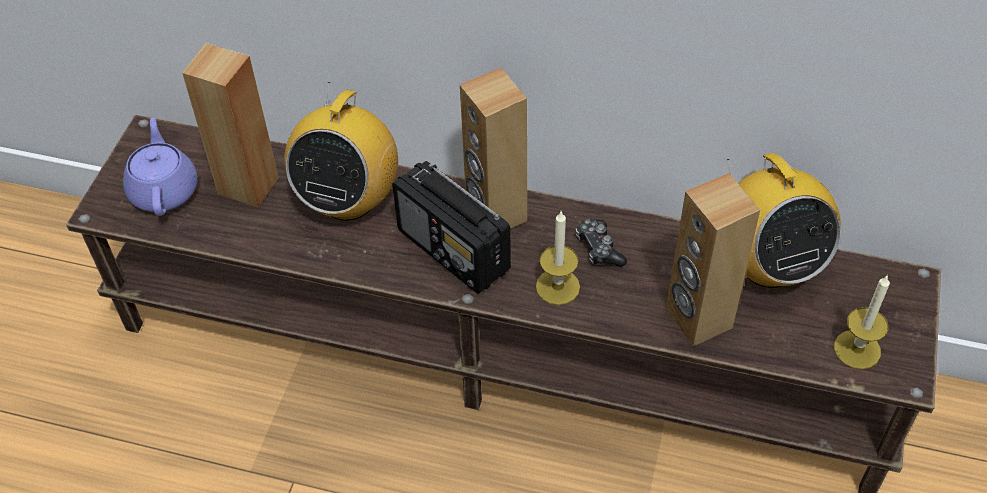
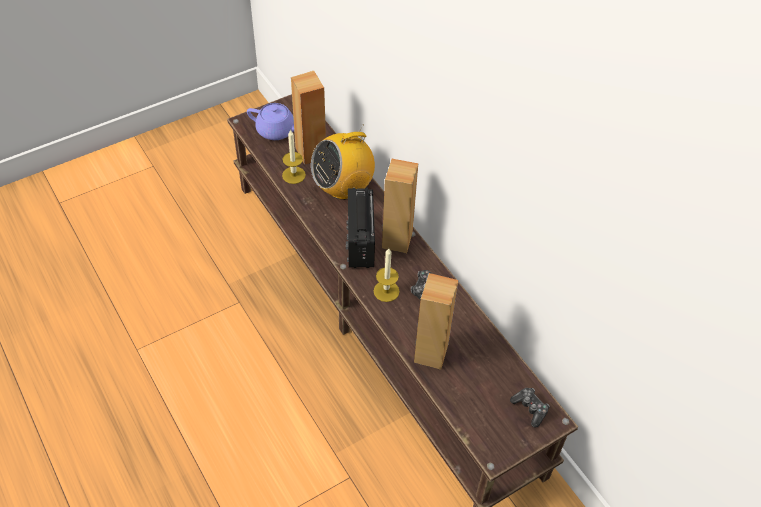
camera: 40 degrees right, 0 degrees up
purple teapot [123,117,198,216] -> purple teapot turned 75 degrees clockwise [247,103,294,140]
radio [727,153,841,288] -> none
candle [834,275,890,369] -> candle moved to [282,129,306,184]
none -> game controller [510,388,550,428]

